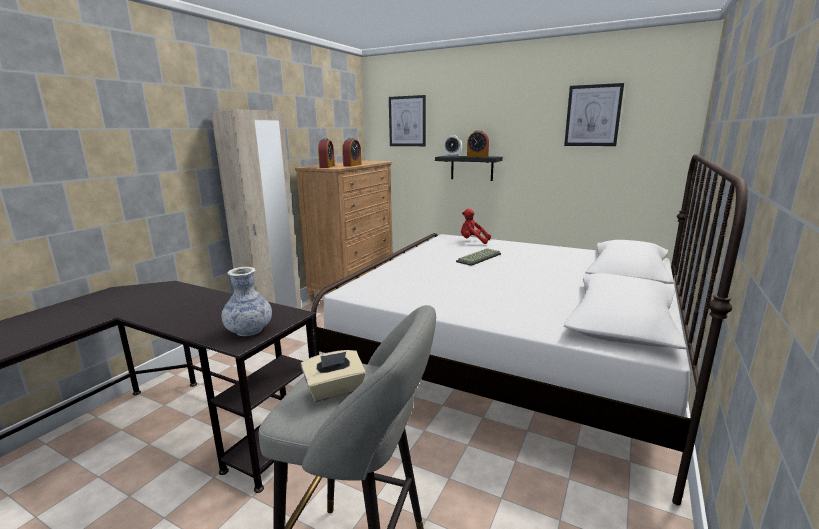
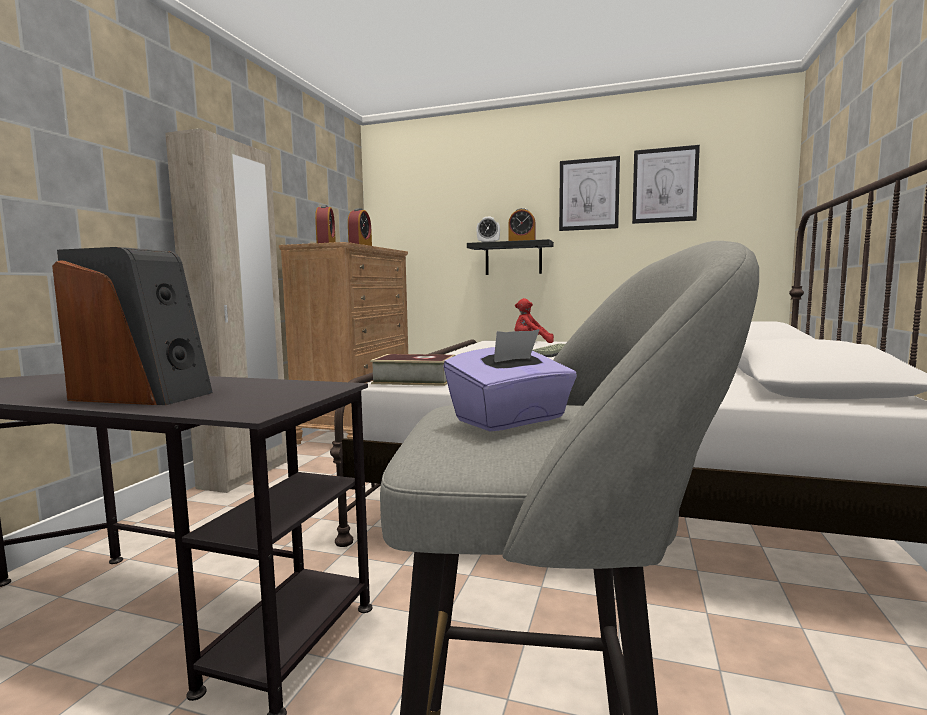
camera: 10 degrees left, 10 degrees down
vase [222,267,272,336] -> none
beige tissue box [301,350,366,402] -> purple tissue box [443,329,577,431]
picture [389,95,426,146] -> picture moved to [559,156,620,231]
none -> speaker [52,247,213,405]
none -> book [370,354,456,386]

